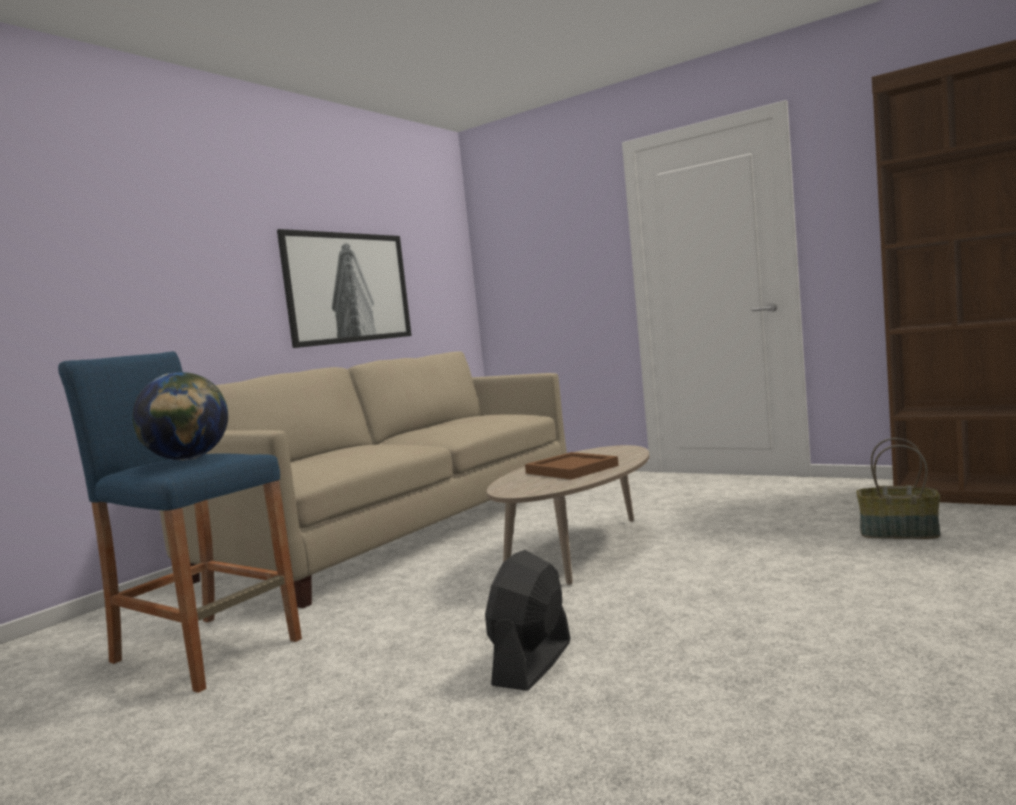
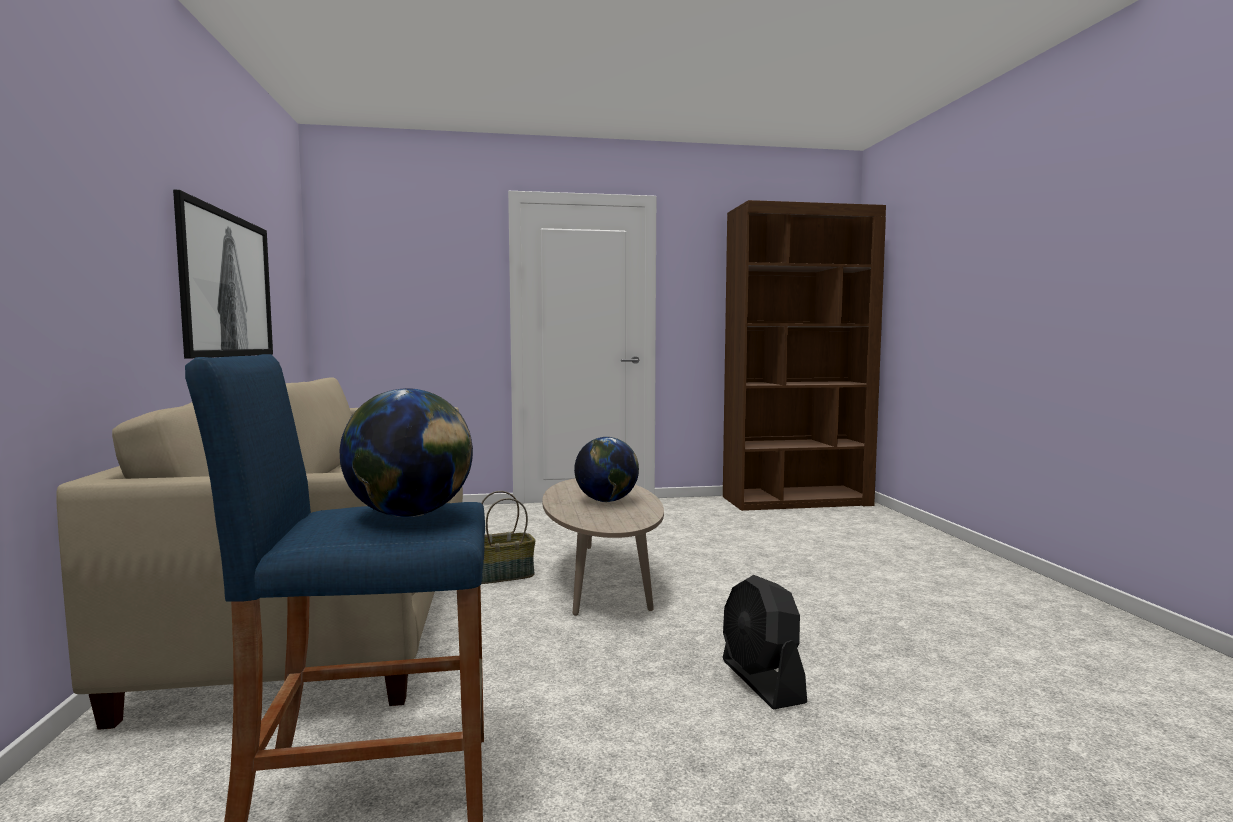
camera: 45 degrees left, 0 degrees up
brown tray [525,452,619,480] -> globe [574,437,639,502]
basket [856,438,940,539] -> basket moved to [481,491,536,584]

